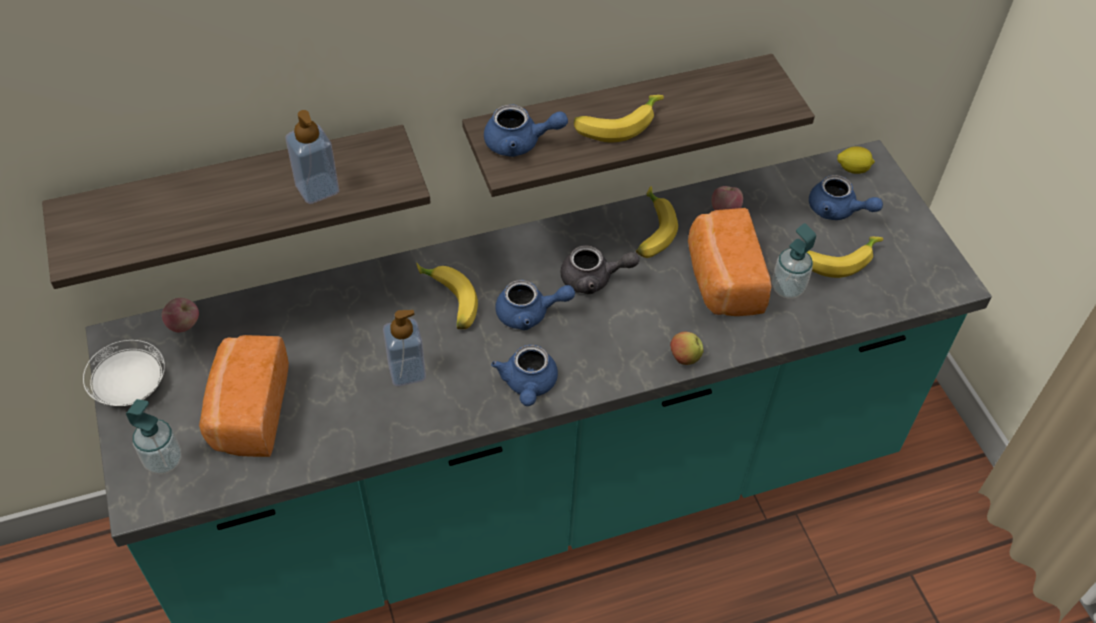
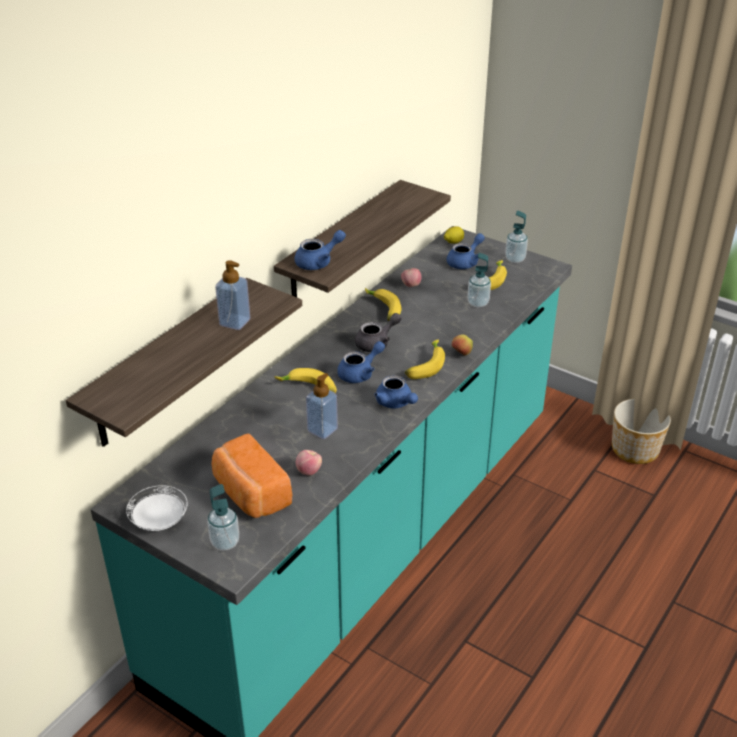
camera: 35 degrees left, 15 degrees down
apple [162,298,199,333] -> apple moved to [296,450,322,475]
banana [574,95,664,142] -> banana moved to [405,340,445,379]
bread [688,208,772,316] -> none
blue teapot [809,175,883,220] -> blue teapot turned 45 degrees counterclockwise [447,233,485,269]
none -> soap dispenser [505,211,528,263]
none -> planter [612,399,671,464]

